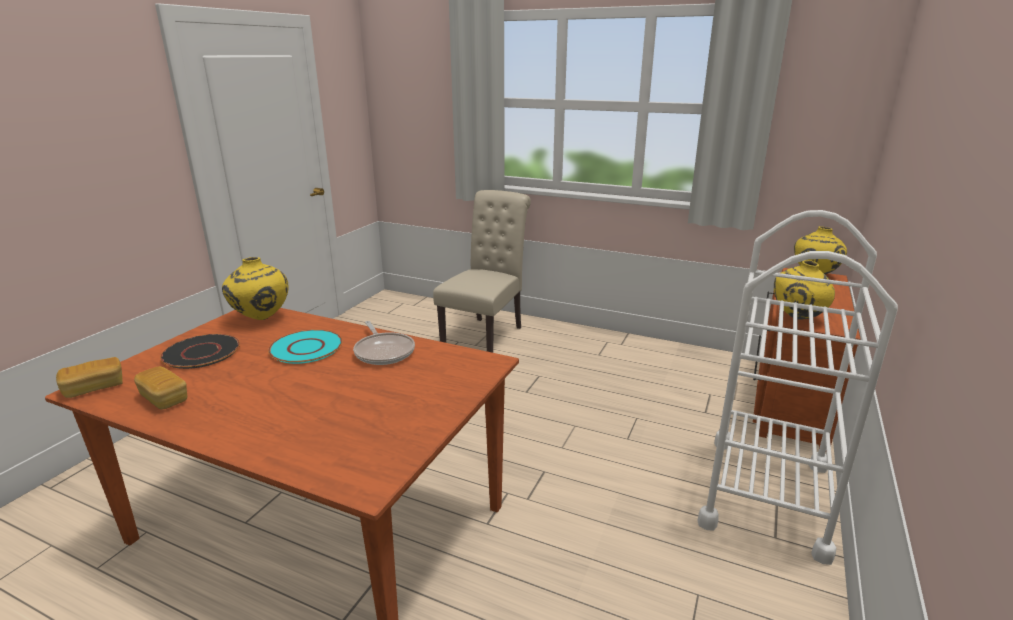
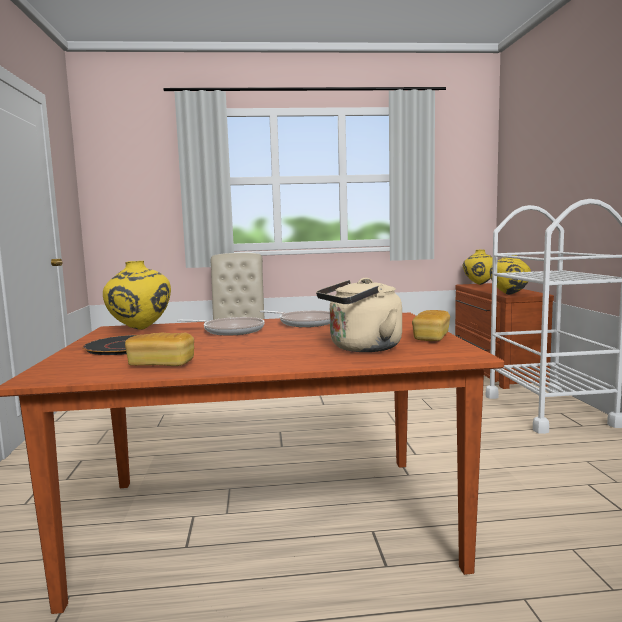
camera: 30 degrees left, 15 degrees down
bread [56,357,123,398] -> bread moved to [412,310,450,341]
turquoise plate [268,330,343,364] -> frying pan [177,317,265,336]
none -> beige kettle [316,278,402,352]

